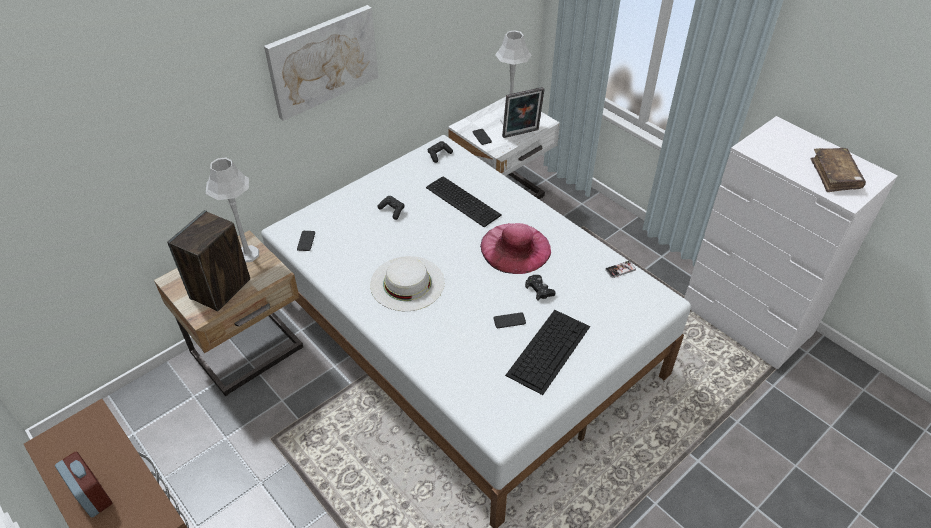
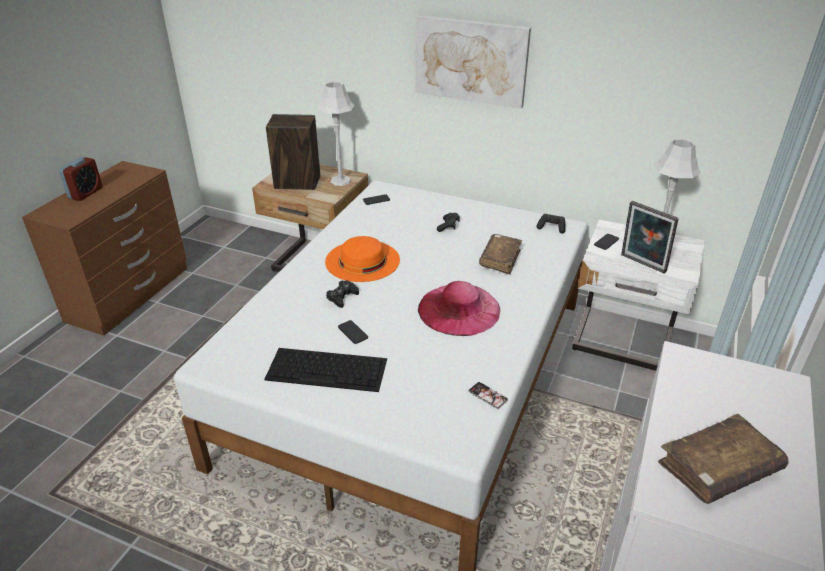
camera: 65 degrees right, 10 degrees down
white hat [370,256,445,311] -> orange hat [325,236,400,282]
keyboard [426,176,502,227] -> brown book [479,234,522,275]
black game controller [525,275,556,300] -> black game controller moved to [326,280,359,308]

